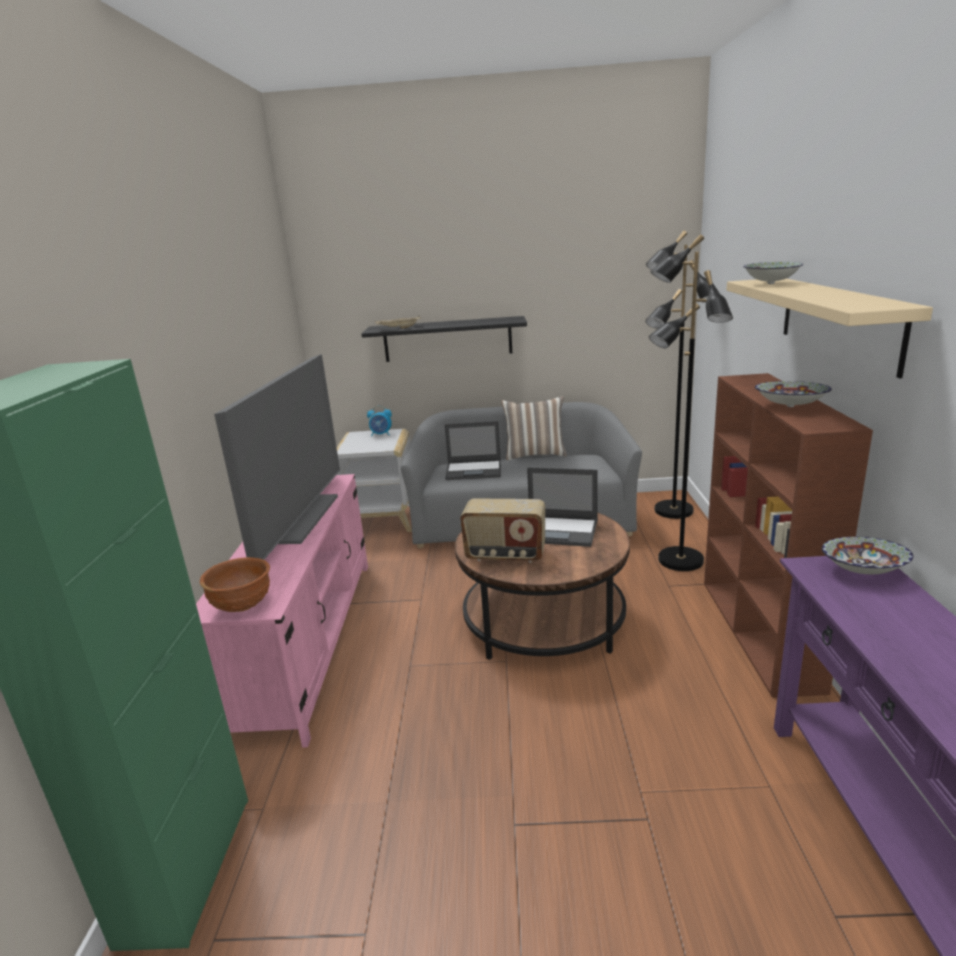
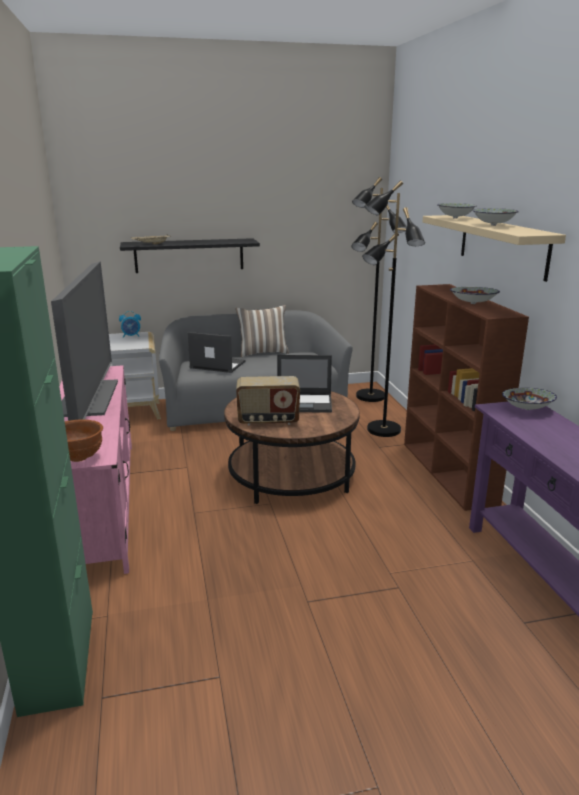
camera: 15 degrees left, 0 degrees up
laptop [445,421,501,480] -> laptop turned 150 degrees counterclockwise [188,332,246,373]
none -> bowl [472,208,519,226]

